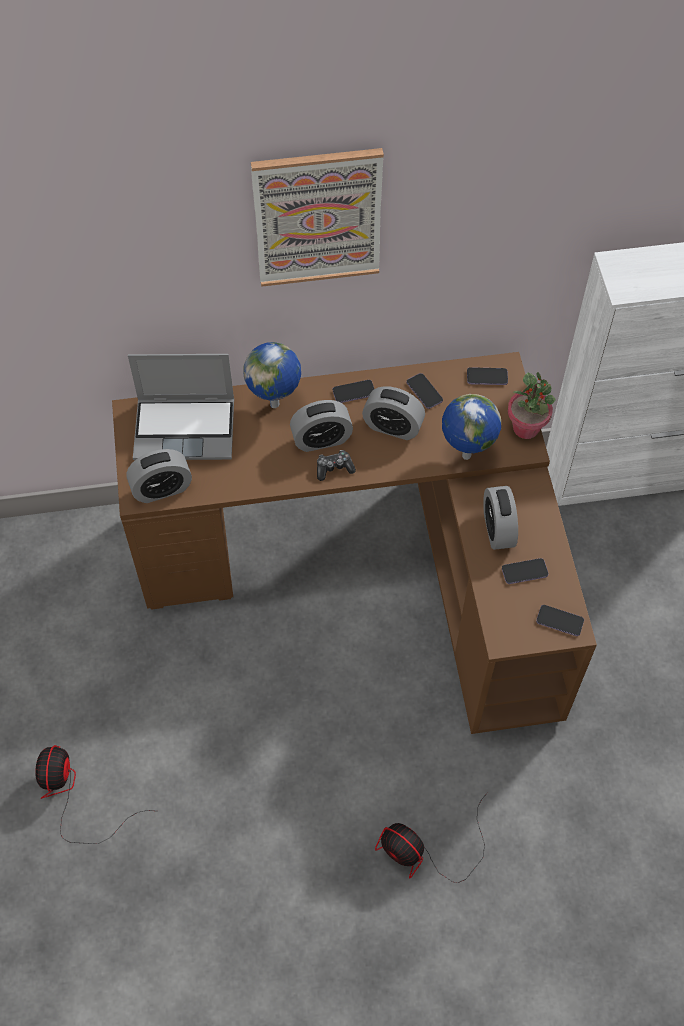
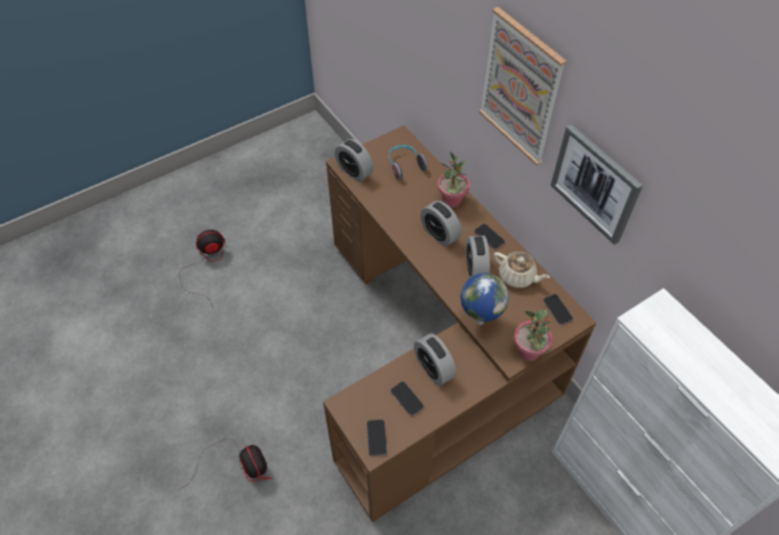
camera: 65 degrees right, 5 degrees down
laptop [128,354,234,460] -> headphones [389,145,427,179]
globe [243,342,301,408] -> potted plant [438,152,470,208]
game controller [317,450,356,481] -> none
fan [375,792,488,883] -> fan turned 135 degrees clockwise [177,439,272,491]
phone [407,373,443,409] -> beige teapot [494,252,550,288]
alarm clock [483,486,518,550] -> alarm clock turned 90 degrees counterclockwise [414,333,456,386]
none -> picture [551,125,643,245]

